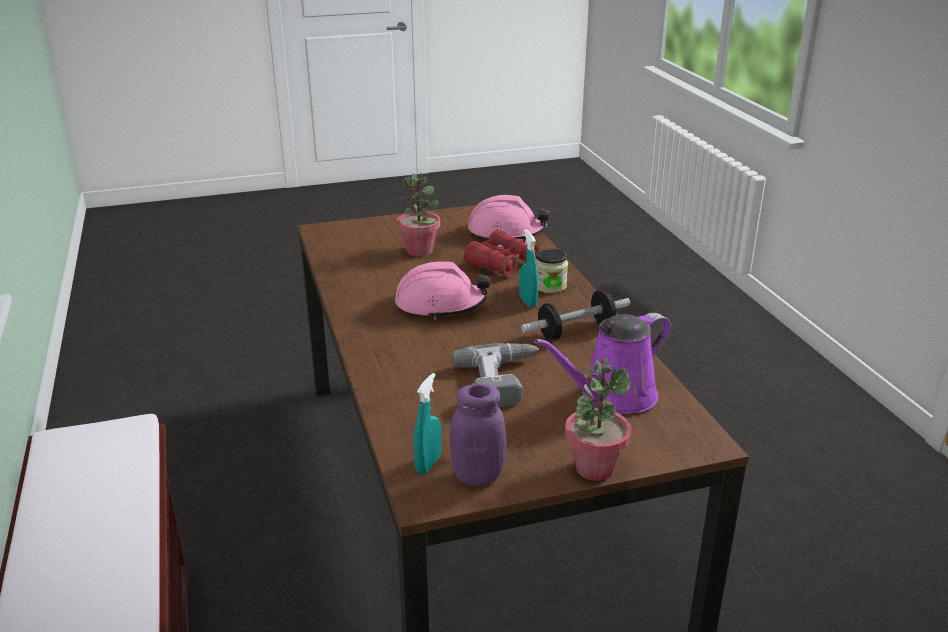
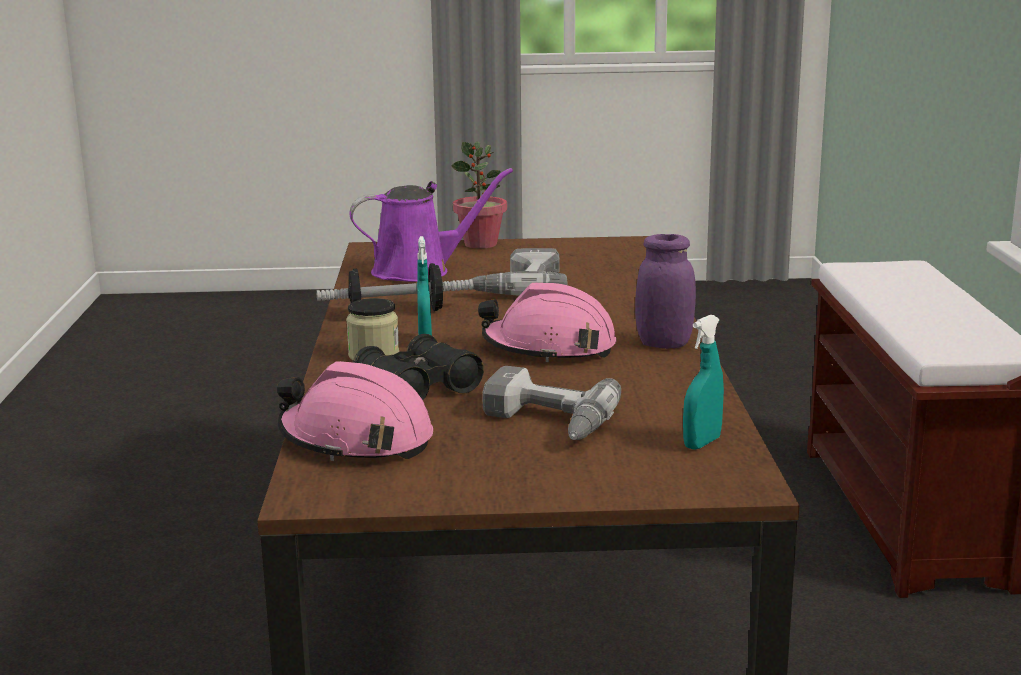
camera: 165 degrees left, 10 degrees down
potted plant [397,173,440,257] -> power drill [482,366,621,440]
turquoise spray bottle [413,373,442,474] -> turquoise spray bottle moved to [683,315,724,450]
purple jar [450,384,506,486] -> purple jar moved to [635,234,696,349]
red binoculars [464,230,540,277] -> black binoculars [353,334,484,400]

